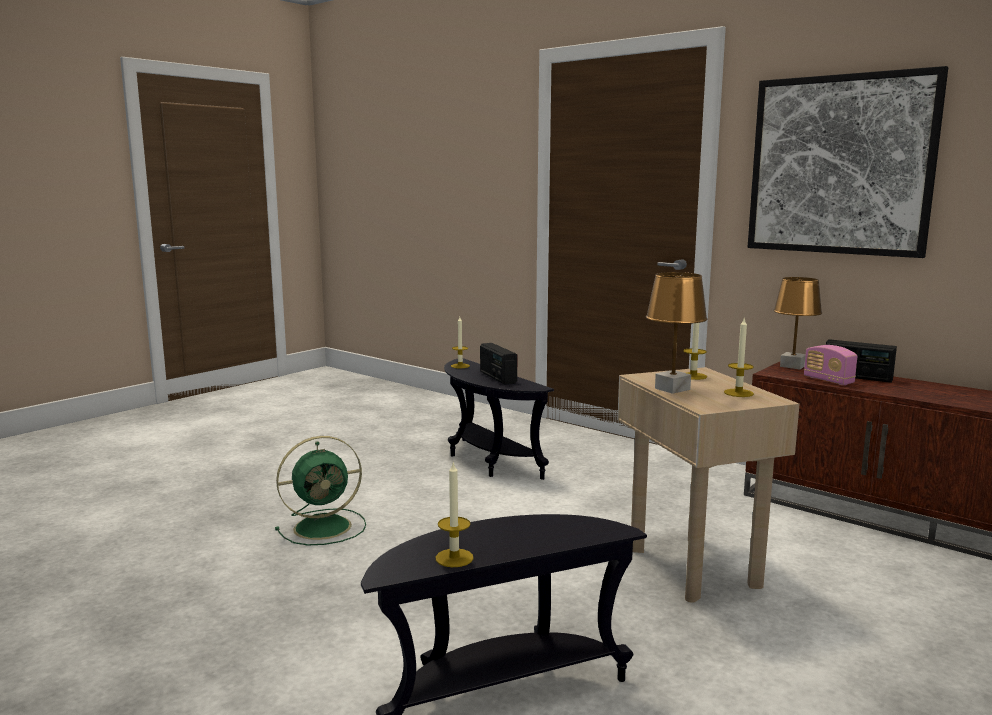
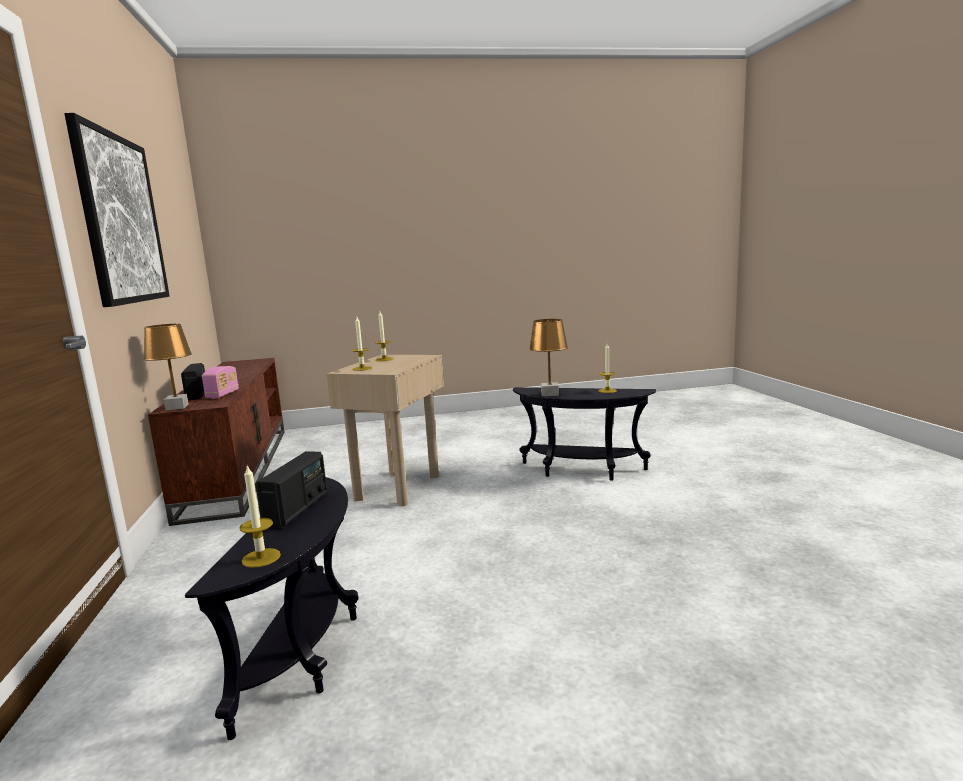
camera: 140 degrees left, 0 degrees up
green fan [275,436,366,545] -> none
brown table lamp [646,272,707,394] -> brown table lamp moved to [529,319,568,396]

